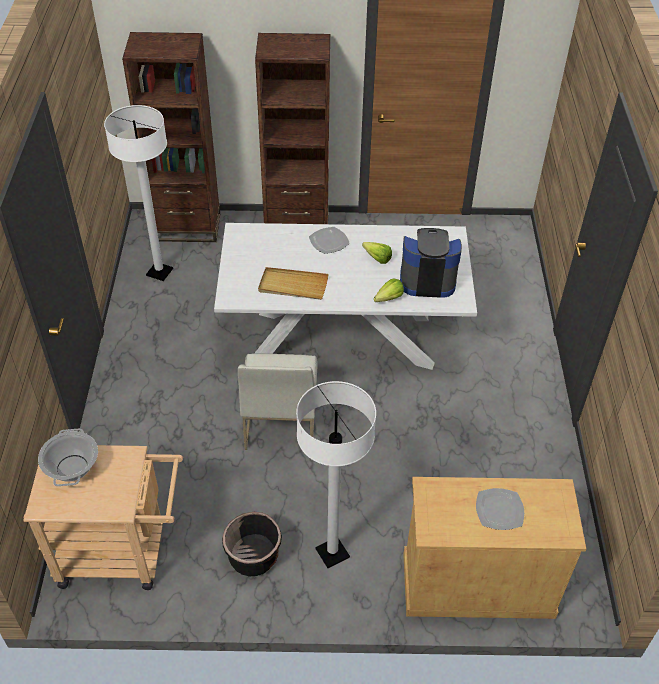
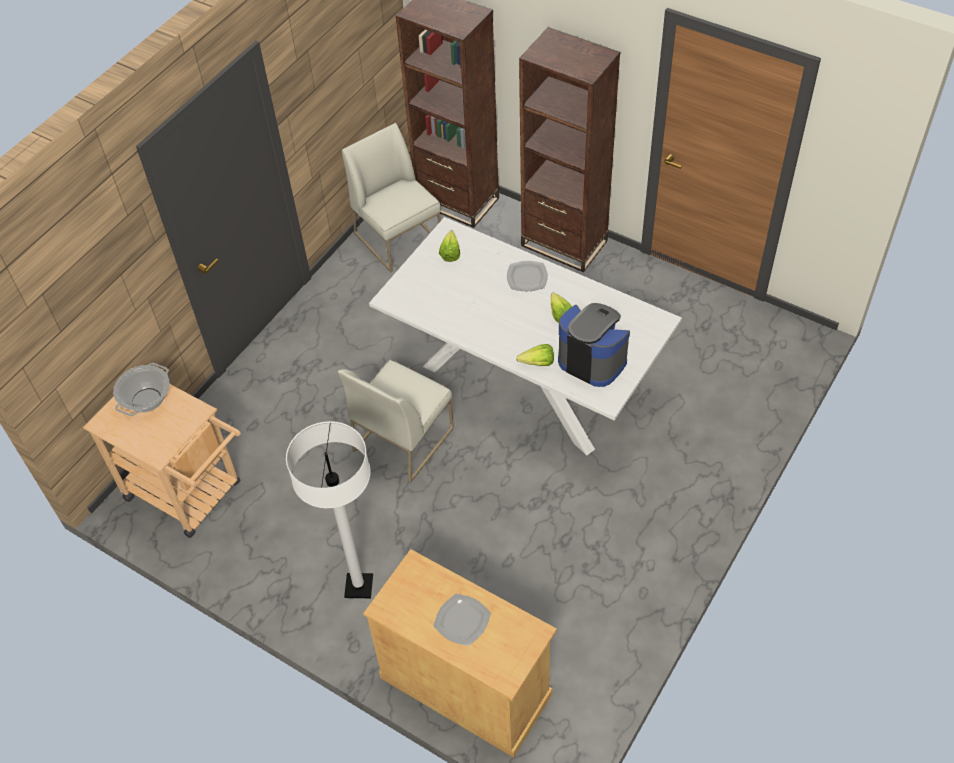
camera: 35 degrees right, 5 degrees up
white floor lamp [104,105,173,281] -> white chair [342,123,441,272]
black planter [222,512,282,576] -> none
beige tray [258,267,328,300] -> none
none -> lettuce [439,230,460,262]

